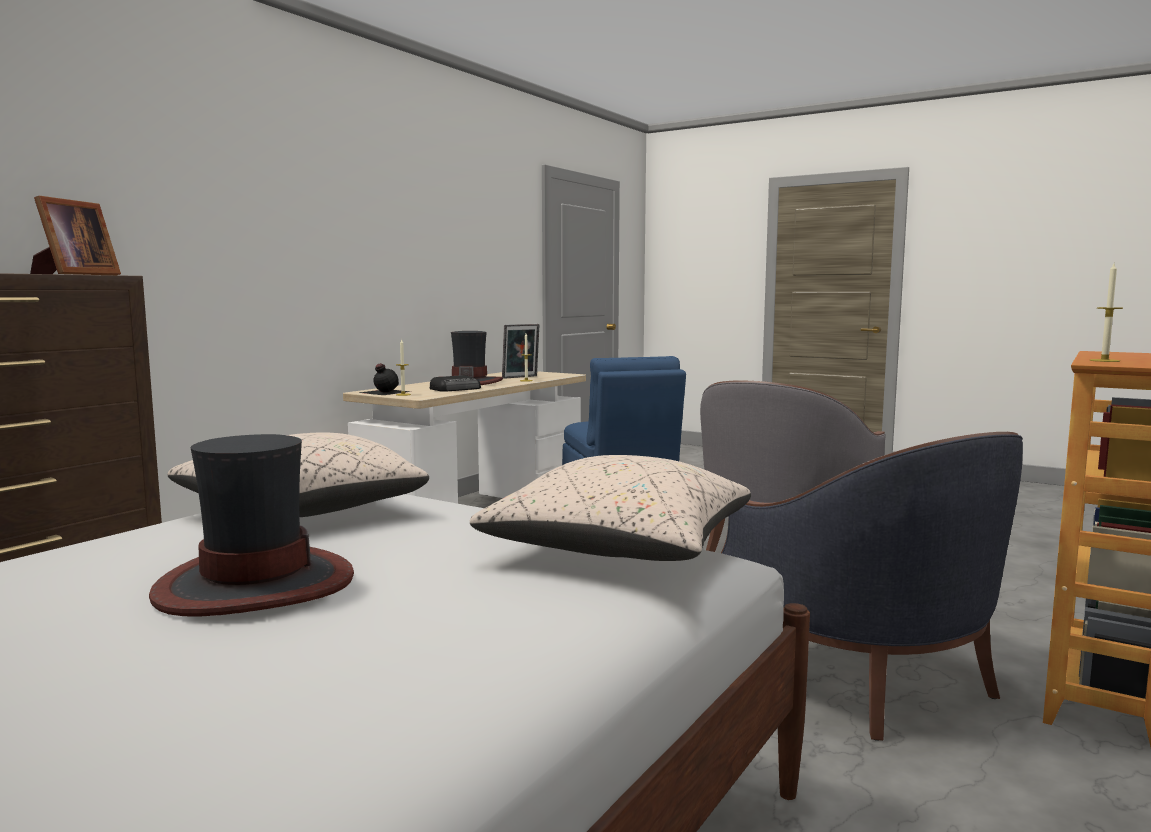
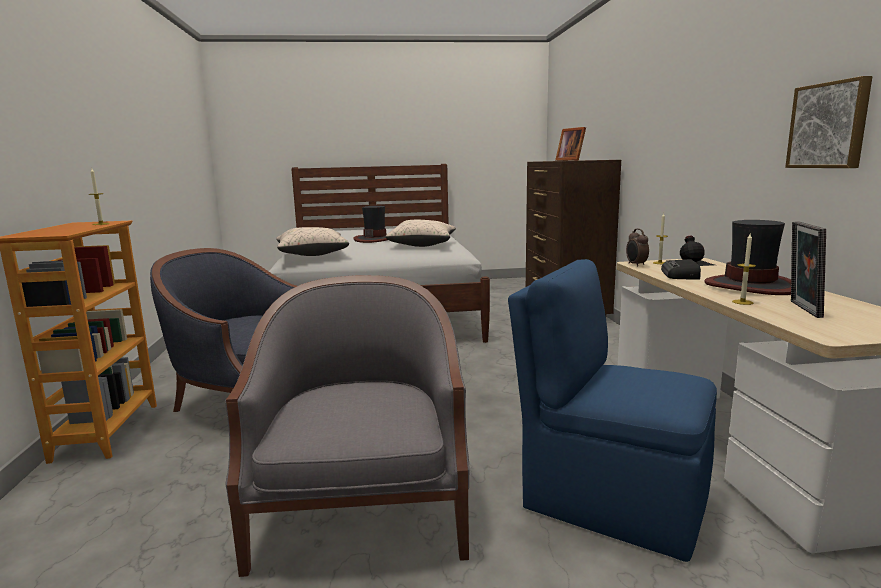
camera: 140 degrees right, 5 degrees up
none -> alarm clock [626,228,649,267]
none -> picture [785,76,873,168]

